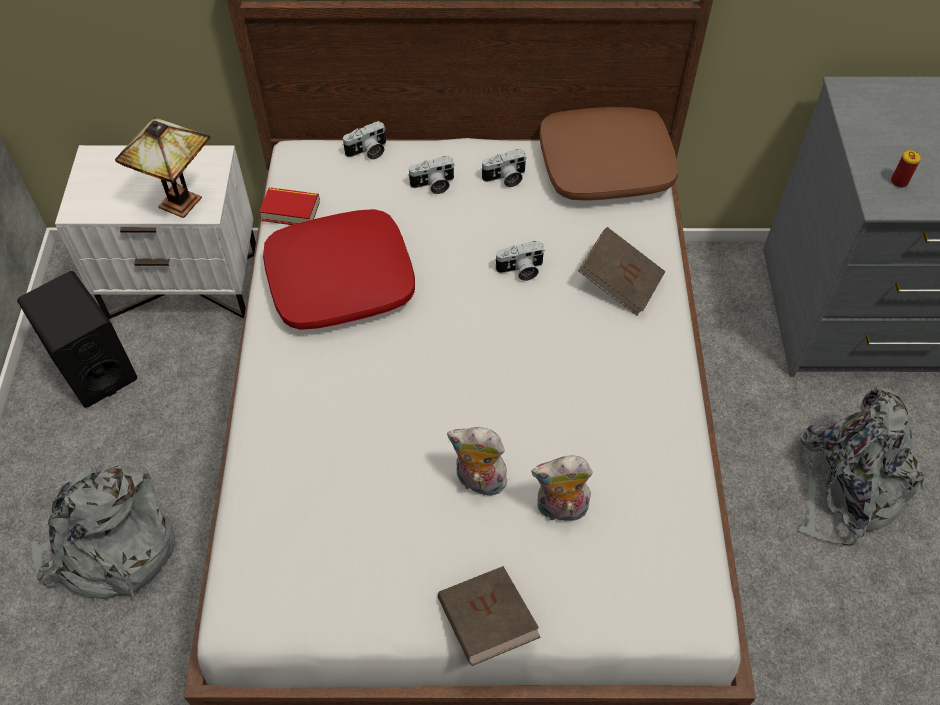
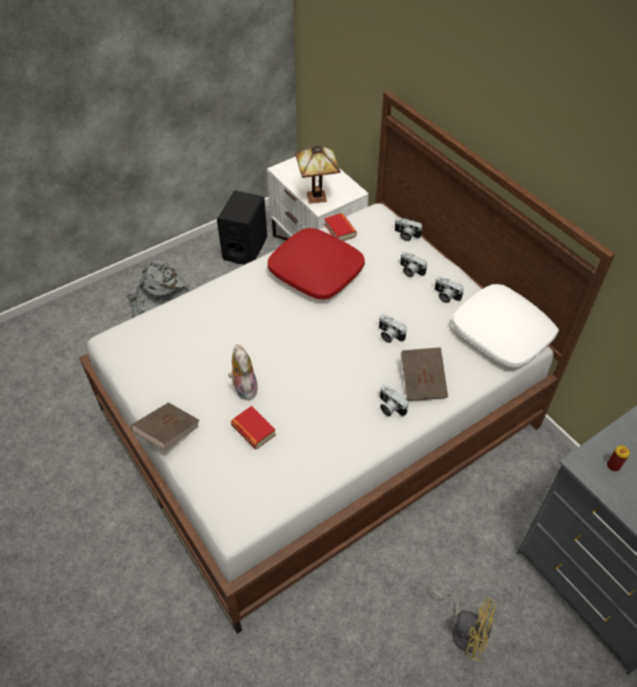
camera: 55 degrees right, 5 degrees down
plush toy [531,456,593,522] -> book [231,406,276,449]
brown pillow [539,107,678,201] -> white pillow [452,284,559,367]
grey backpack [798,387,925,546] -> yellow fan [430,587,496,661]
none -> camera [380,384,409,417]

